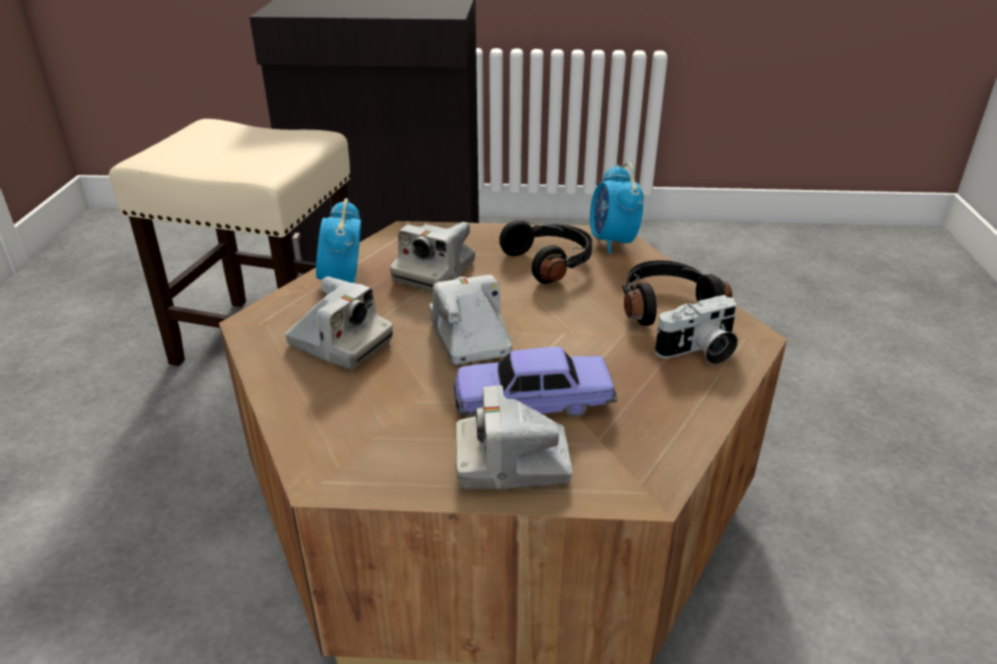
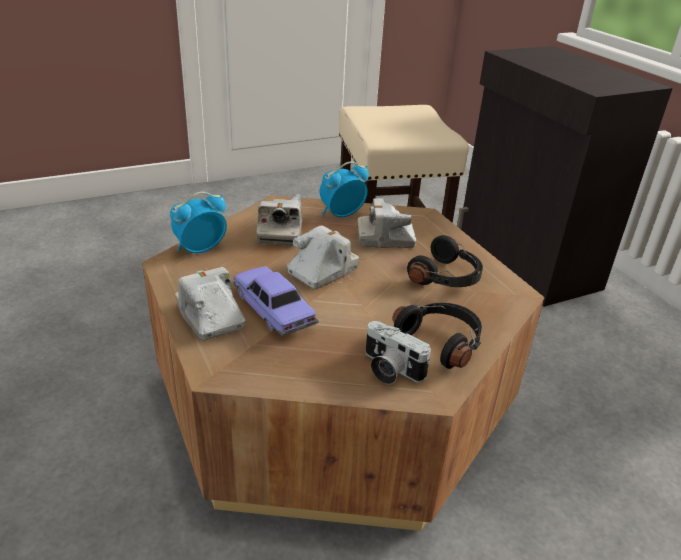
camera: 60 degrees right, 0 degrees up
alarm clock [590,162,644,254] -> alarm clock moved to [170,192,227,253]

